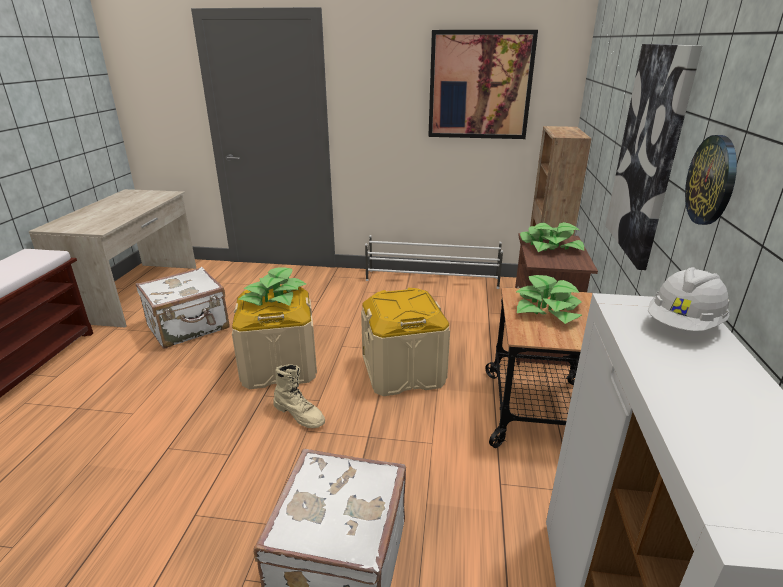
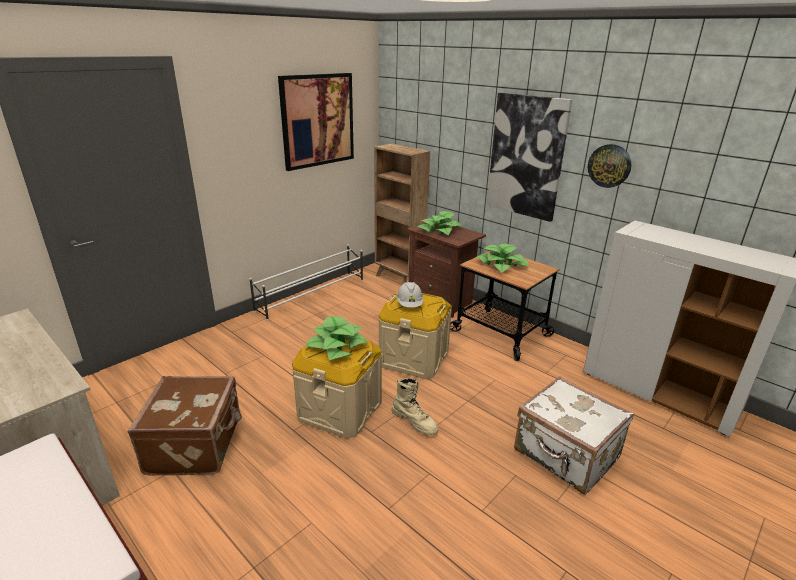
camera: 55 degrees left, 0 degrees up
white suitcase [136,267,230,349] -> brown suitcase [128,376,242,475]
beige boot [273,364,325,428] -> beige boot turned 60 degrees clockwise [391,378,439,435]
white hard hat [648,267,729,331] -> white hard hat moved to [396,282,423,308]

